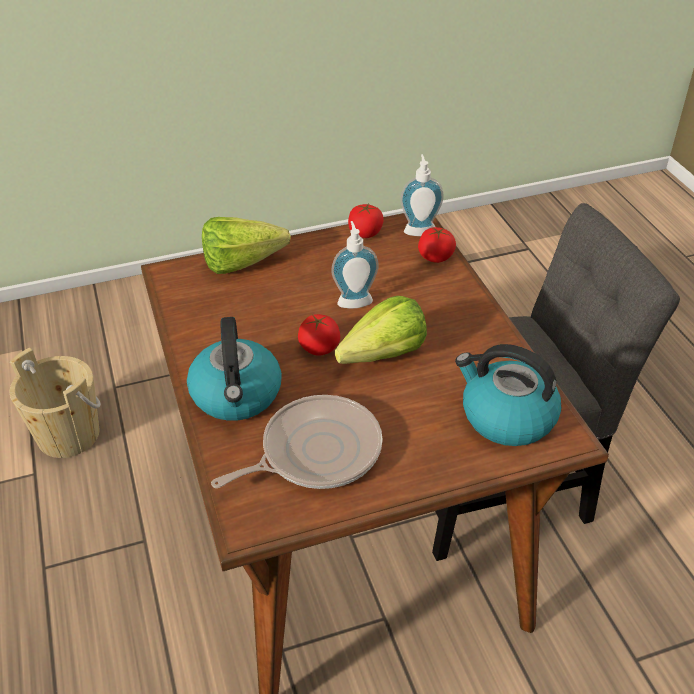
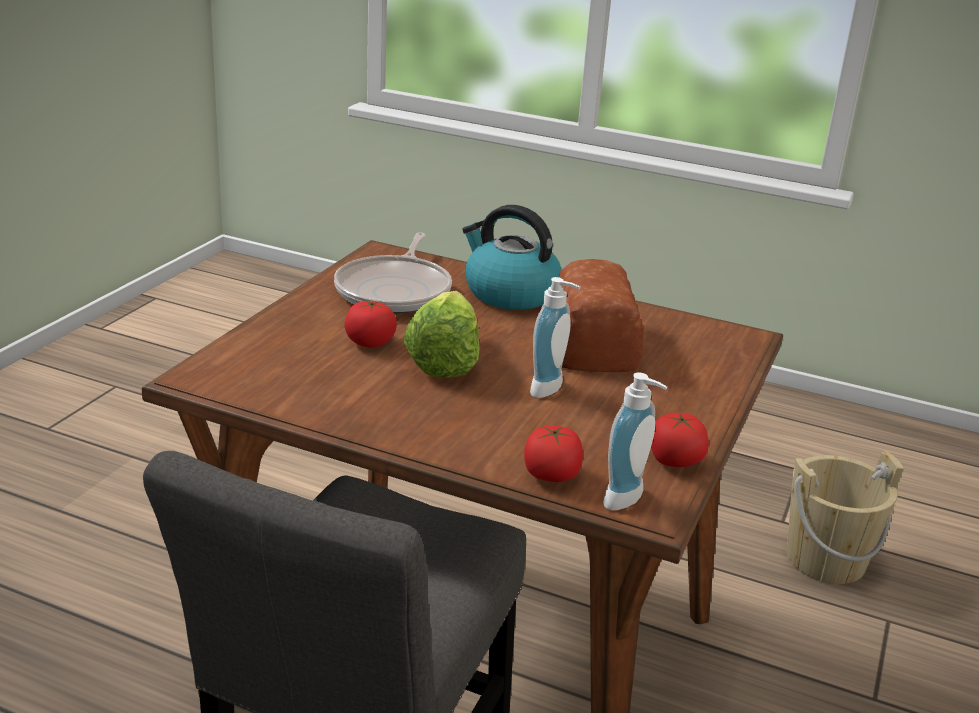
camera: 130 degrees right, 15 degrees down
lettuce [202,217,291,274] -> none
tomato [298,314,340,356] -> tomato moved to [345,300,397,347]
kettle [455,344,561,446] -> none
none -> bread [559,259,644,372]

